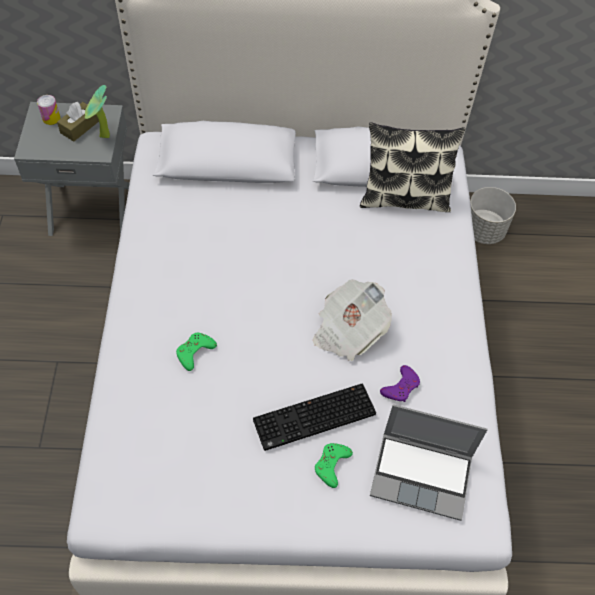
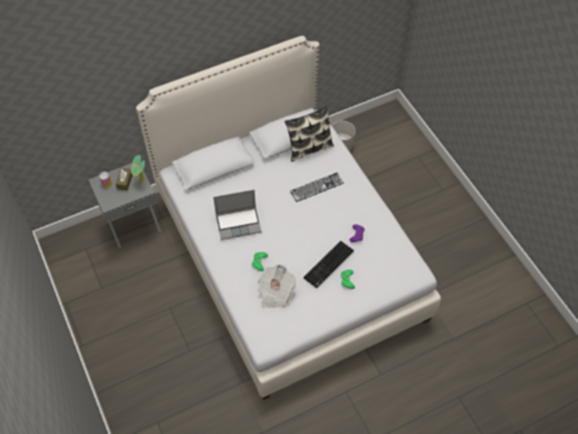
camera: 25 degrees left, 0 degrees up
newspaper [313,279,392,361] -> newspaper moved to [258,264,296,308]
laptop [370,404,488,521] -> laptop moved to [213,190,262,240]
none -> keyboard [290,173,344,202]

